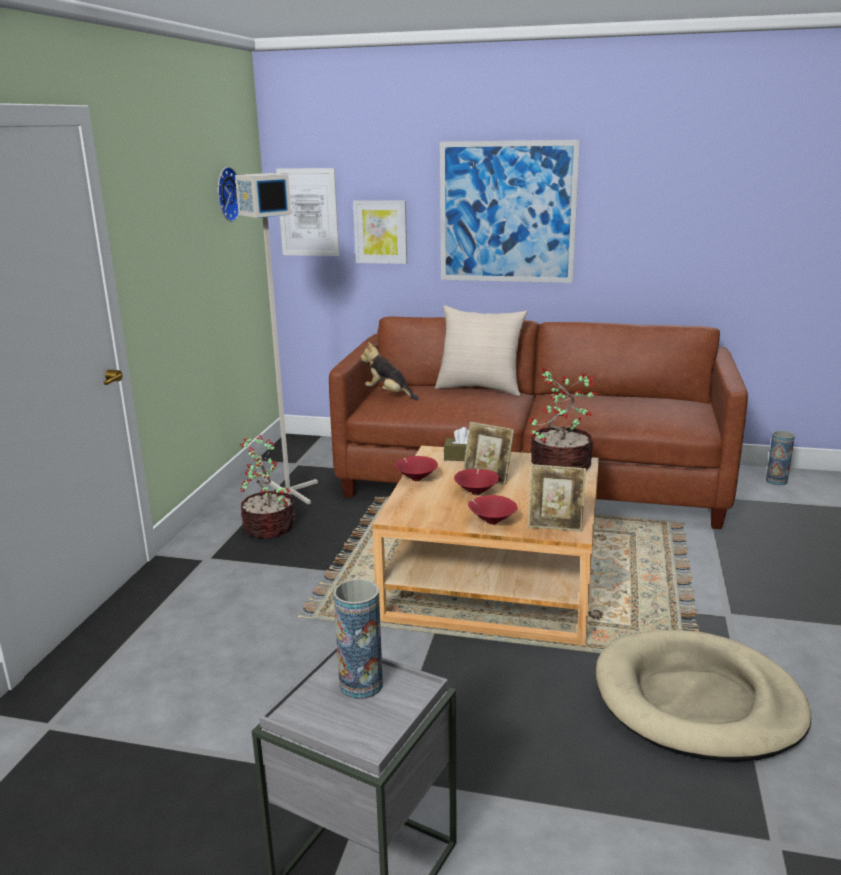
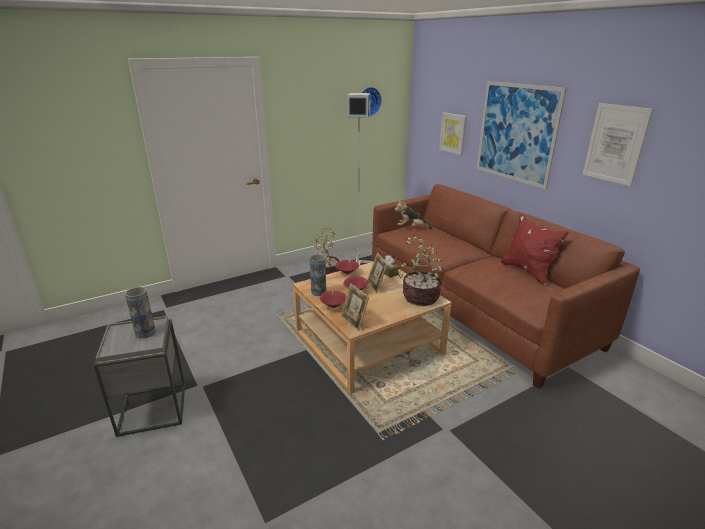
camera: 45 degrees right, 5 degrees up
picture [276,168,339,256] -> picture moved to [583,103,653,186]
plush toy [361,342,419,400] -> plush toy turned 75 degrees counterclockwise [394,200,433,229]
beige pillow [435,305,528,396] -> none
beige dog bed [595,630,811,762] -> none
vase [766,431,795,485] -> vase moved to [310,255,326,296]
none -> red pillow [501,214,569,286]

